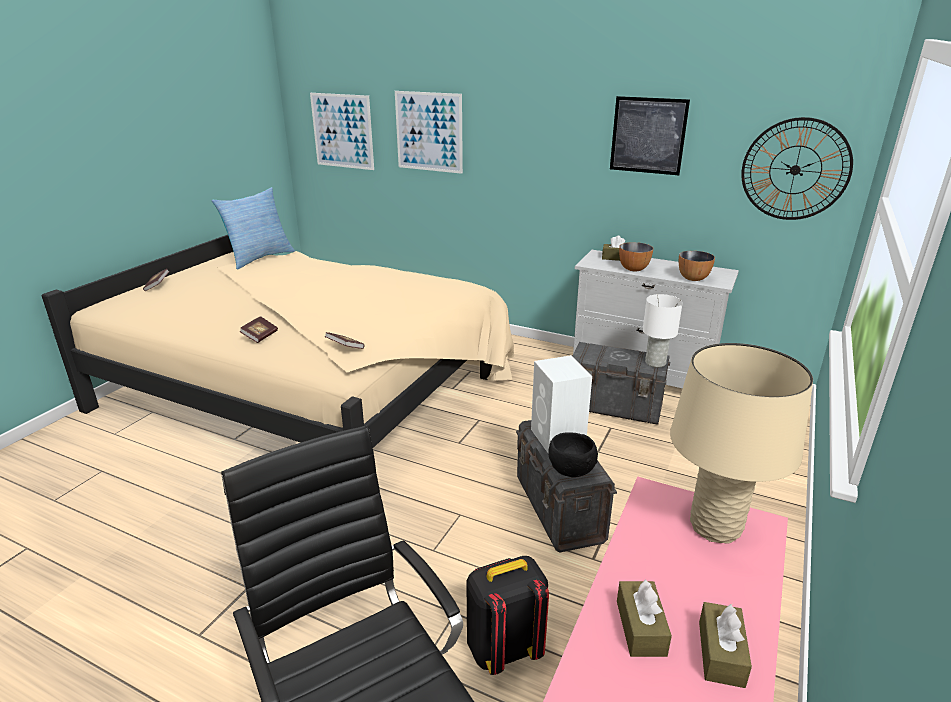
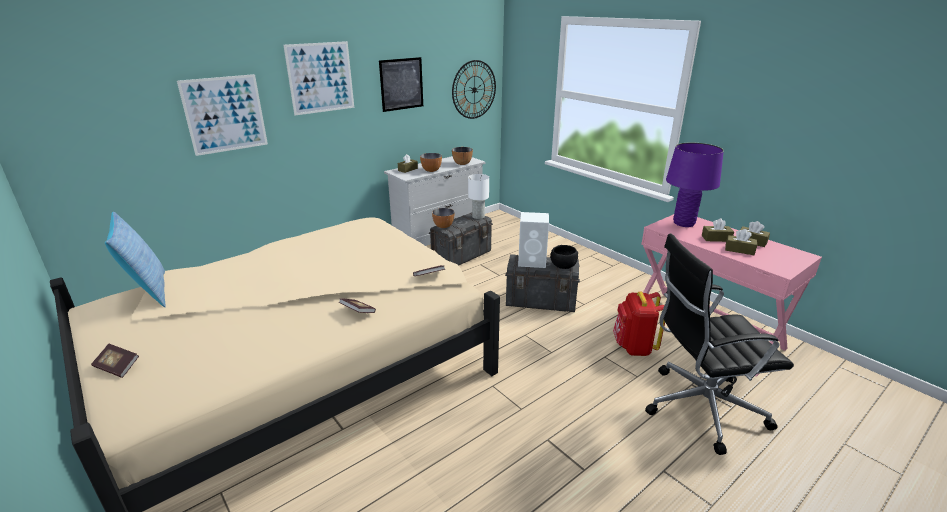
camera: 65 degrees left, 0 degrees up
picture [310,93,374,170] -> picture moved to [283,41,354,115]
black backpack [467,556,549,675] -> red backpack [613,292,665,356]
beige table lamp [670,343,813,544] -> purple table lamp [666,143,724,227]
none -> bowl [432,208,455,228]
none -> brown tissue box [702,218,734,242]

